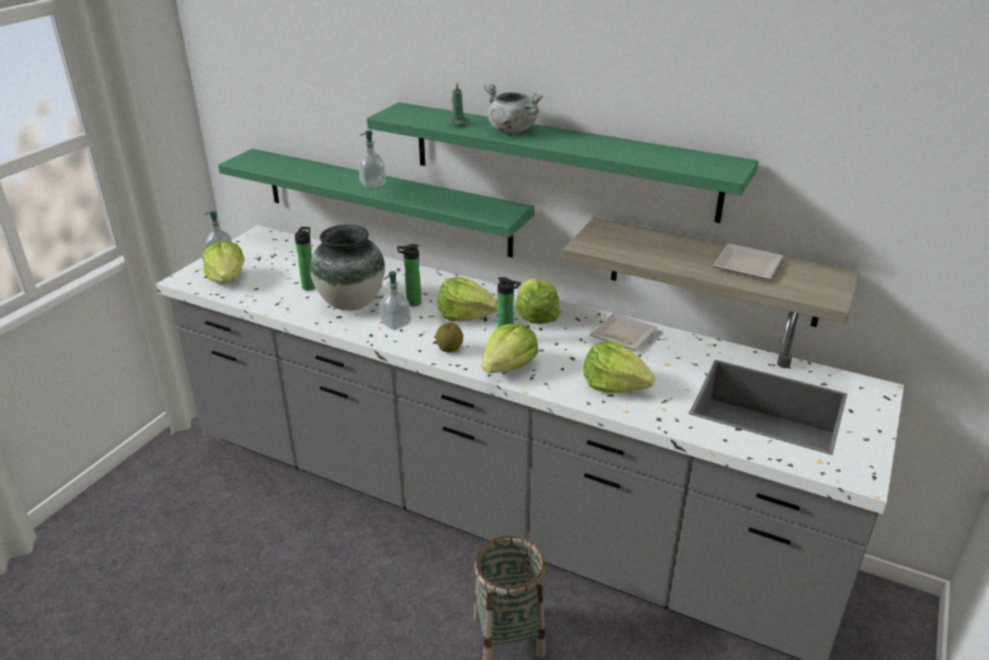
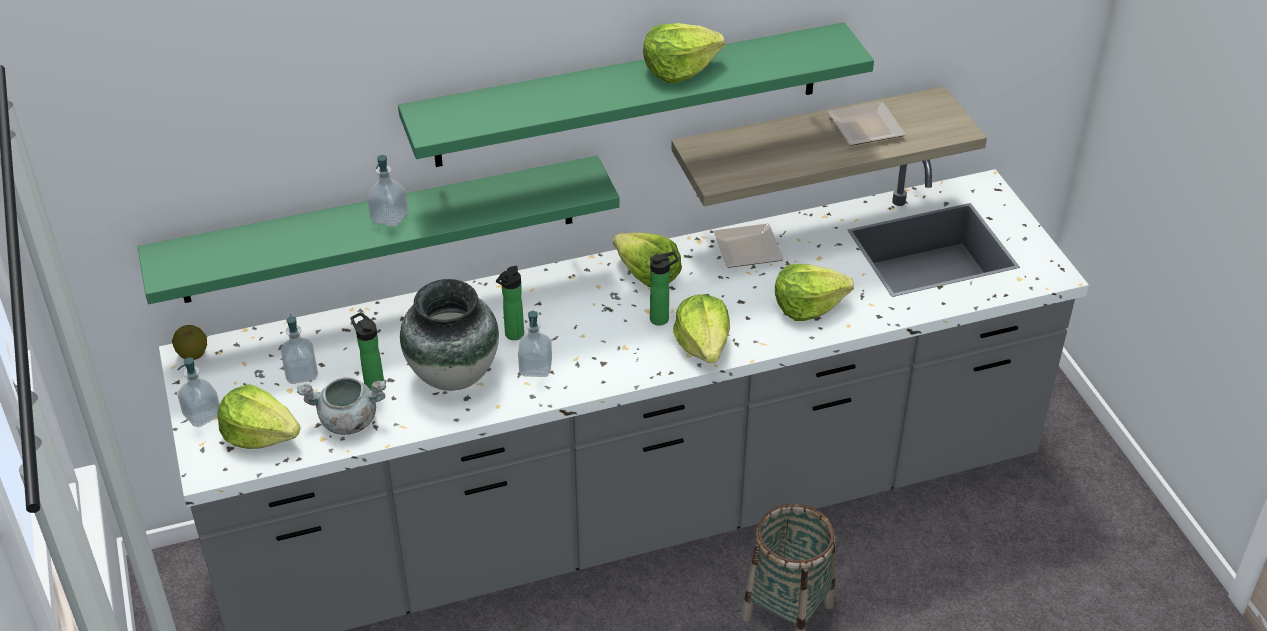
camera: 45 degrees left, 10 degrees up
apple [436,323,463,352] -> apple moved to [172,325,207,360]
lettuce [437,277,498,322] -> lettuce moved to [643,23,725,83]
green candle [448,83,469,126] -> none
grey cooking pot [484,84,543,133] -> grey cooking pot moved to [297,377,386,435]
none -> soap dispenser [281,314,318,384]

